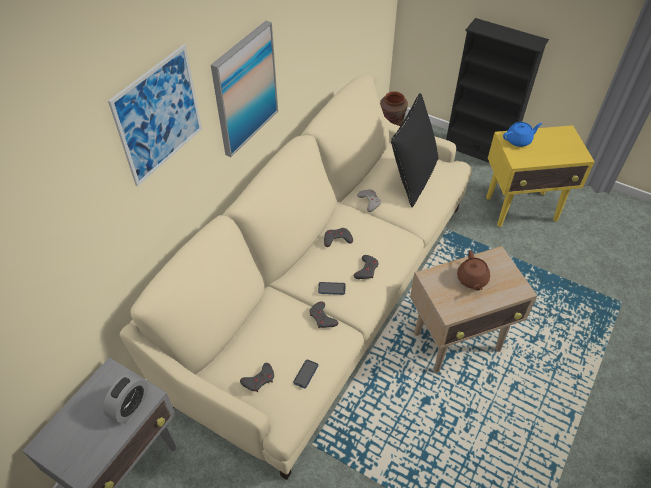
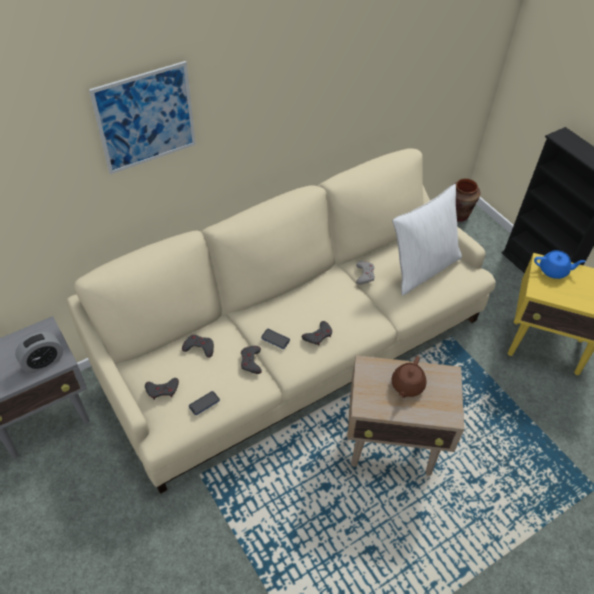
camera: 25 degrees right, 0 degrees up
picture [211,21,278,157] -> none
grey game controller [324,228,353,247] -> grey game controller moved to [182,335,214,358]
black pillow [391,93,438,207] -> white pillow [392,184,462,296]

